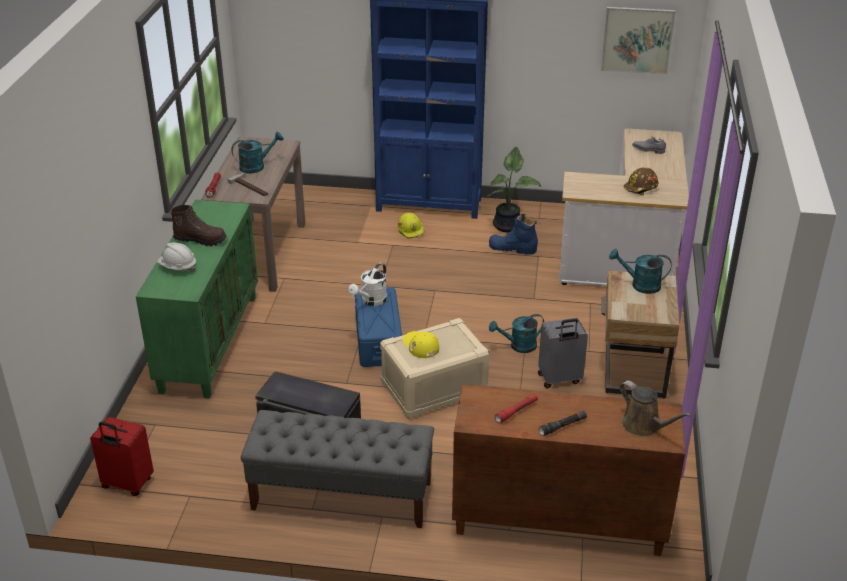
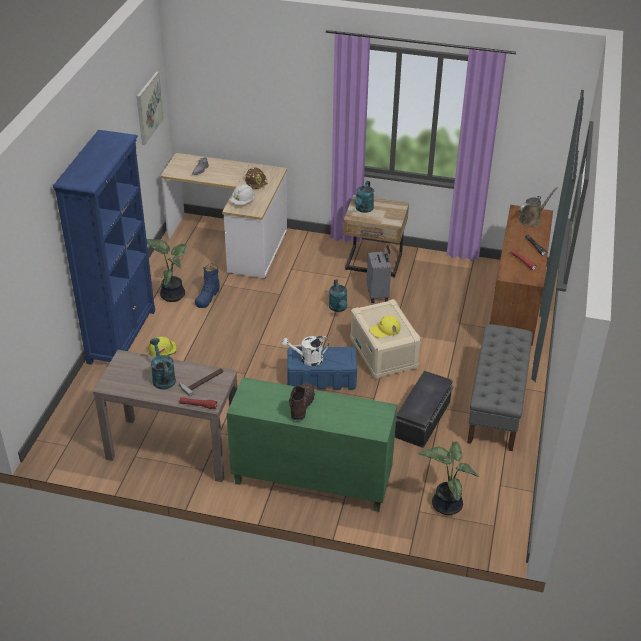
camera: 85 degrees left, 5 degrees up
red suitcase [90,417,154,496] -> none
white hard hat [157,243,196,272] -> white hard hat moved to [231,184,255,205]
white watering can [349,263,387,306] -> white watering can turned 135 degrees clockwise [282,336,329,366]
none -> potted plant [418,441,479,515]

